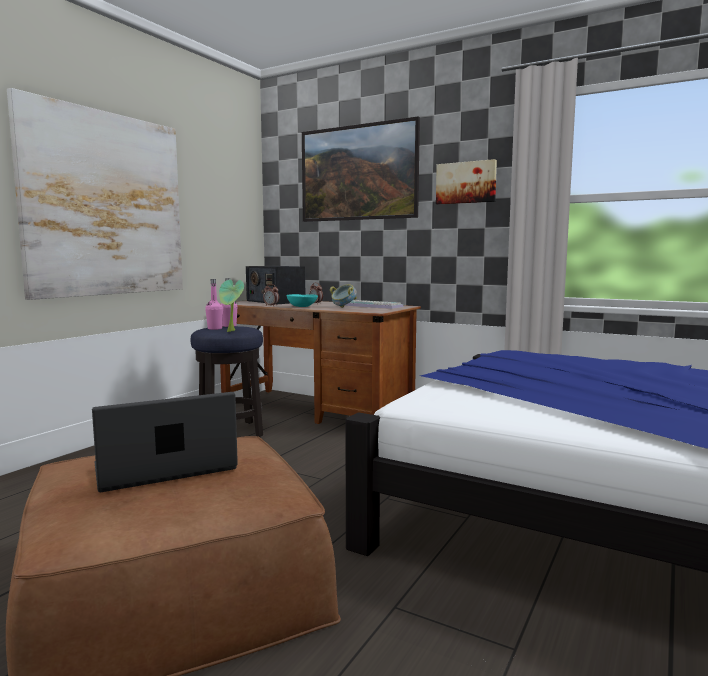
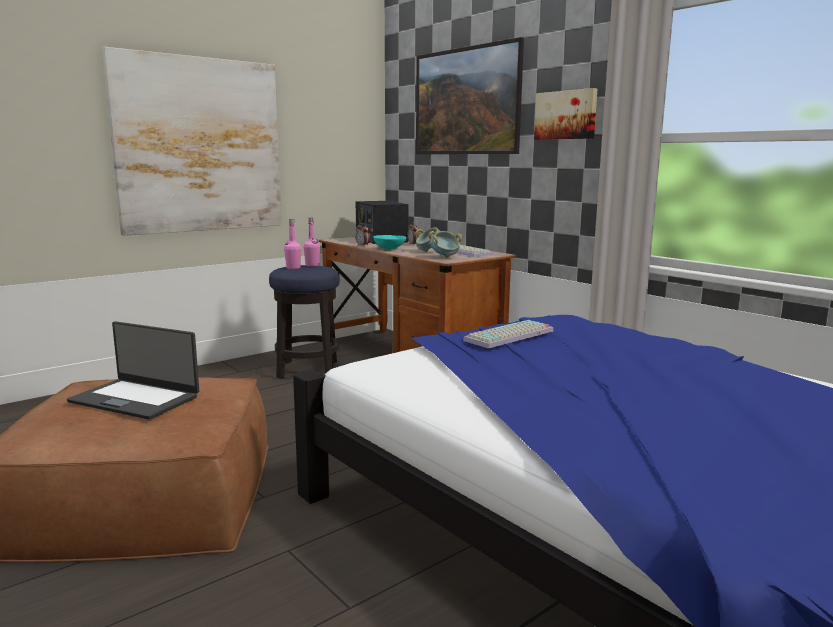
camera: 20 degrees right, 5 degrees up
laptop [92,392,238,492] -> laptop turned 150 degrees counterclockwise [67,321,199,420]
potted plant [219,280,244,332] -> none
none -> bowl [431,231,462,258]
none -> keyboard [463,320,554,348]

